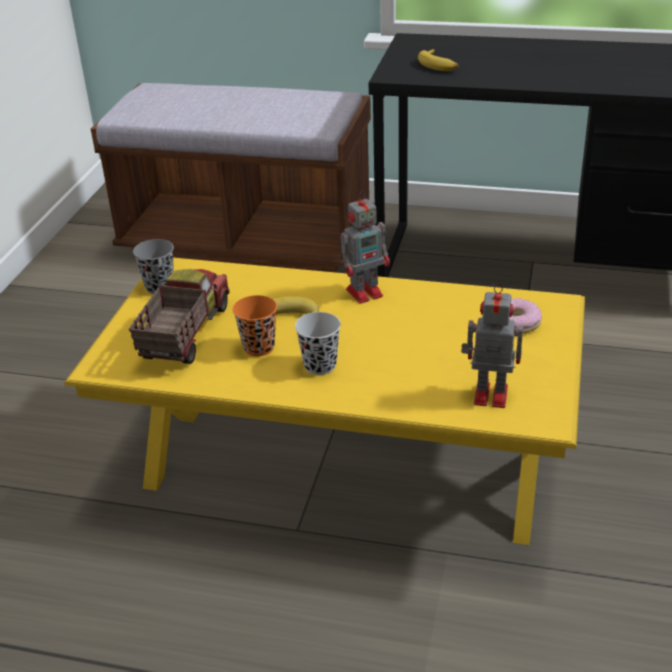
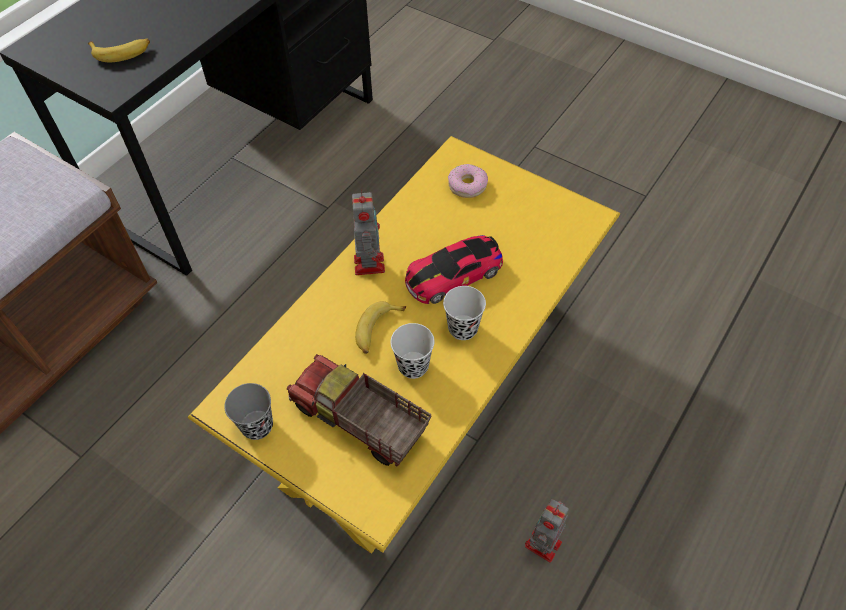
camera: 70 degrees left, 20 degrees up
orange cup [233,295,277,356] -> black cup [390,323,434,379]
toy robot [461,283,523,408] -> toy robot moved to [525,499,569,563]
none -> toy car [405,235,503,304]

